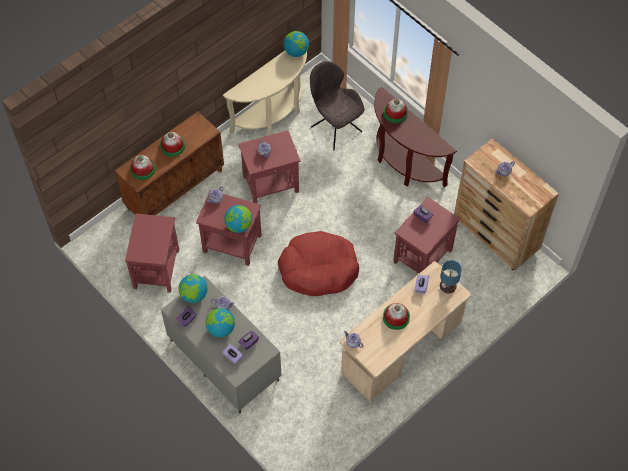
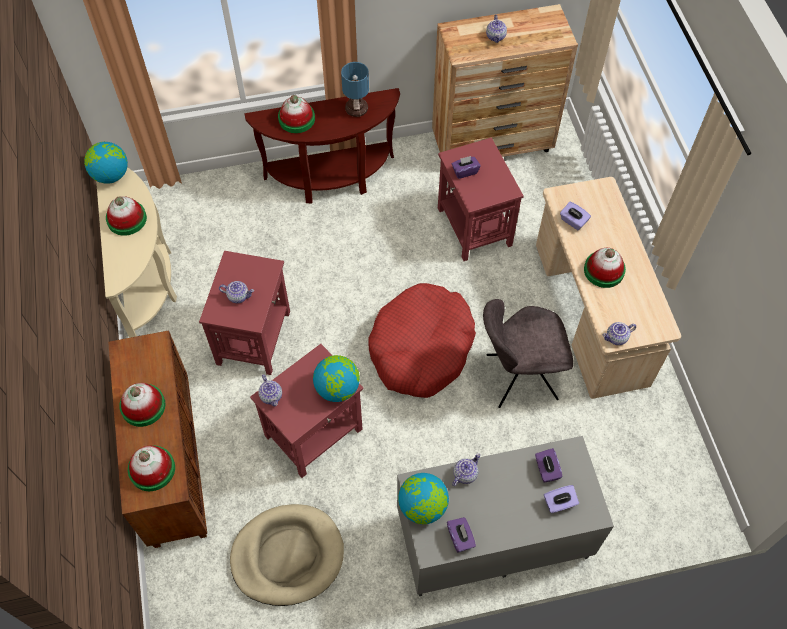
camera: 60 degrees left, 0 degrees up
red side table [125,213,179,293] -> beige dog bed [230,504,344,606]
globe [206,308,235,337] -> none
grey chair [310,61,364,151] -> grey chair moved to [483,299,573,408]
table lamp [440,260,462,294] -> table lamp moved to [341,62,369,117]
none -> hat [106,196,147,236]

